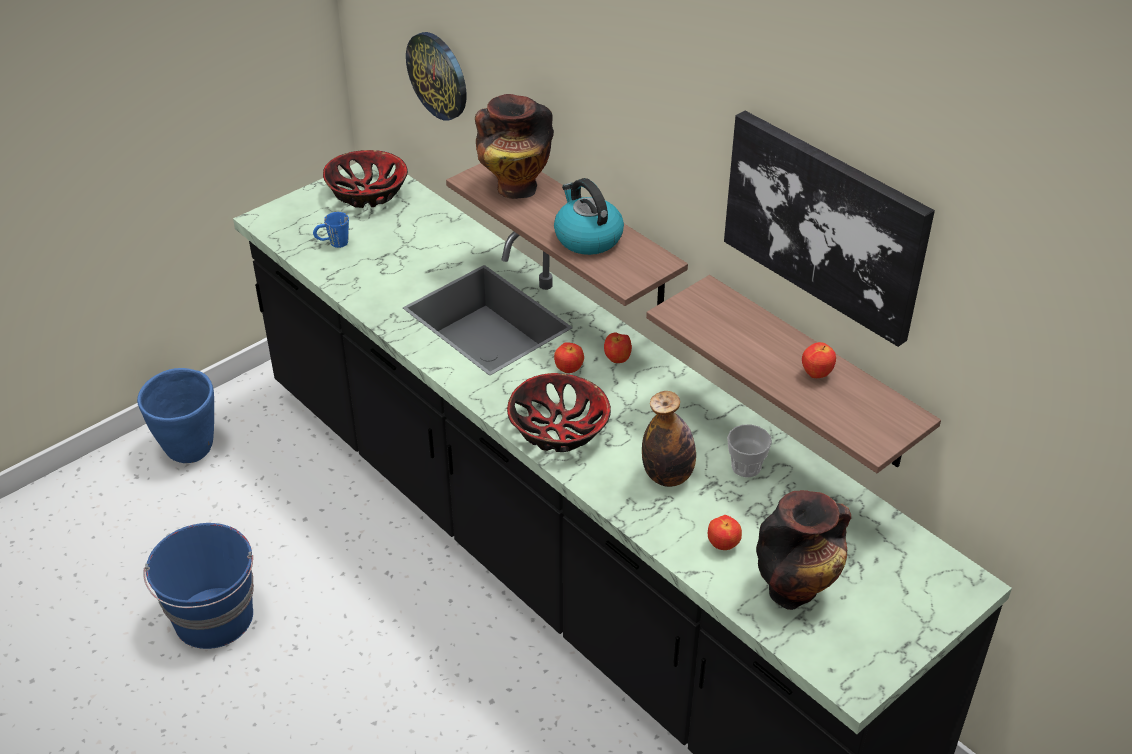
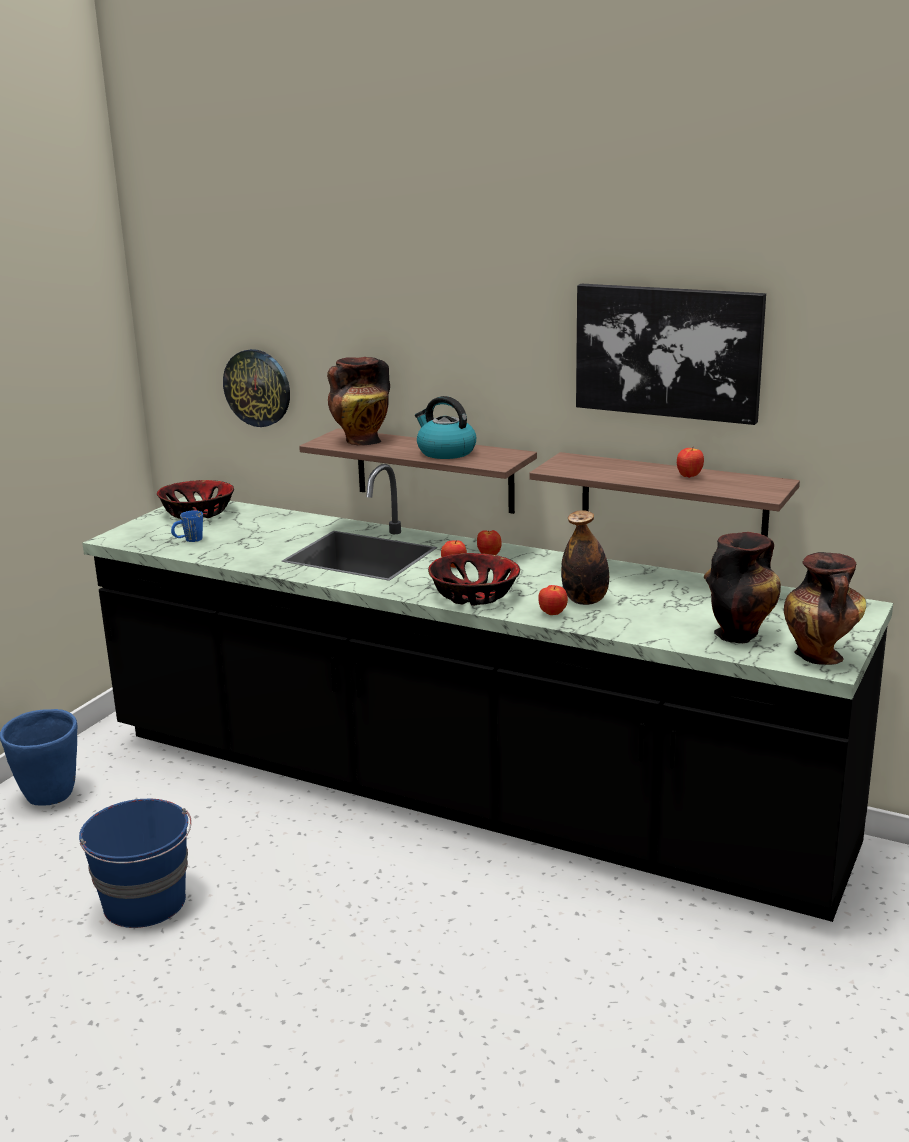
camera: 20 degrees left, 20 degrees down
apple [708,515,742,550] -> apple moved to [538,585,568,615]
cup [727,424,772,477] -> none
none -> vase [784,552,866,665]

